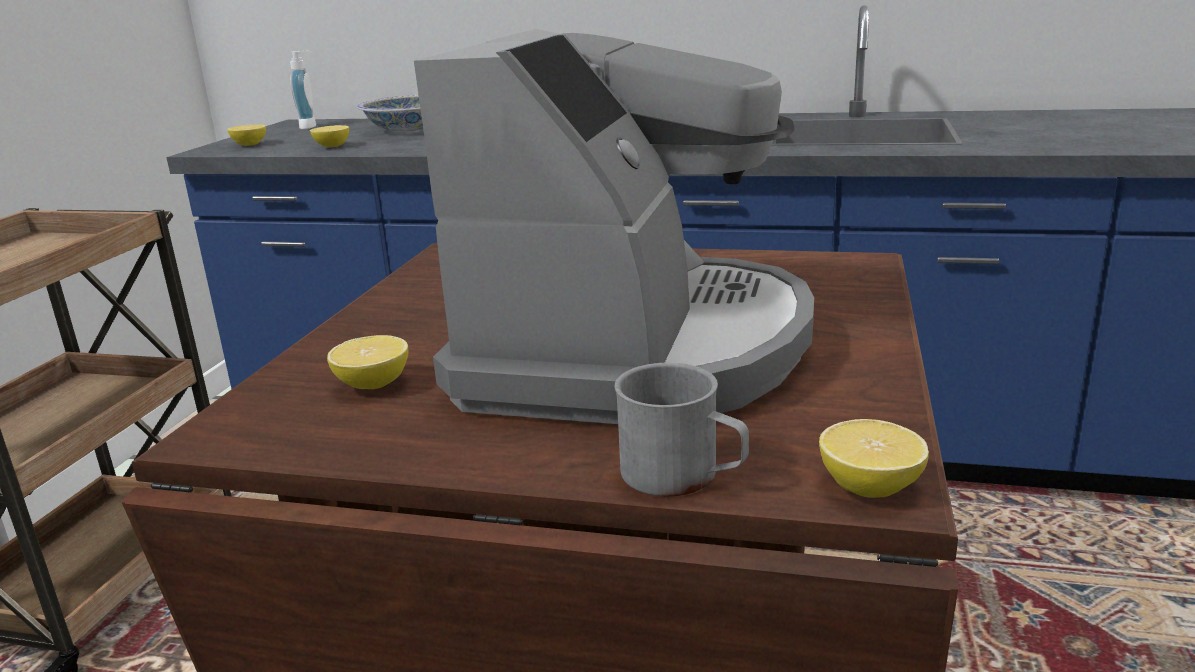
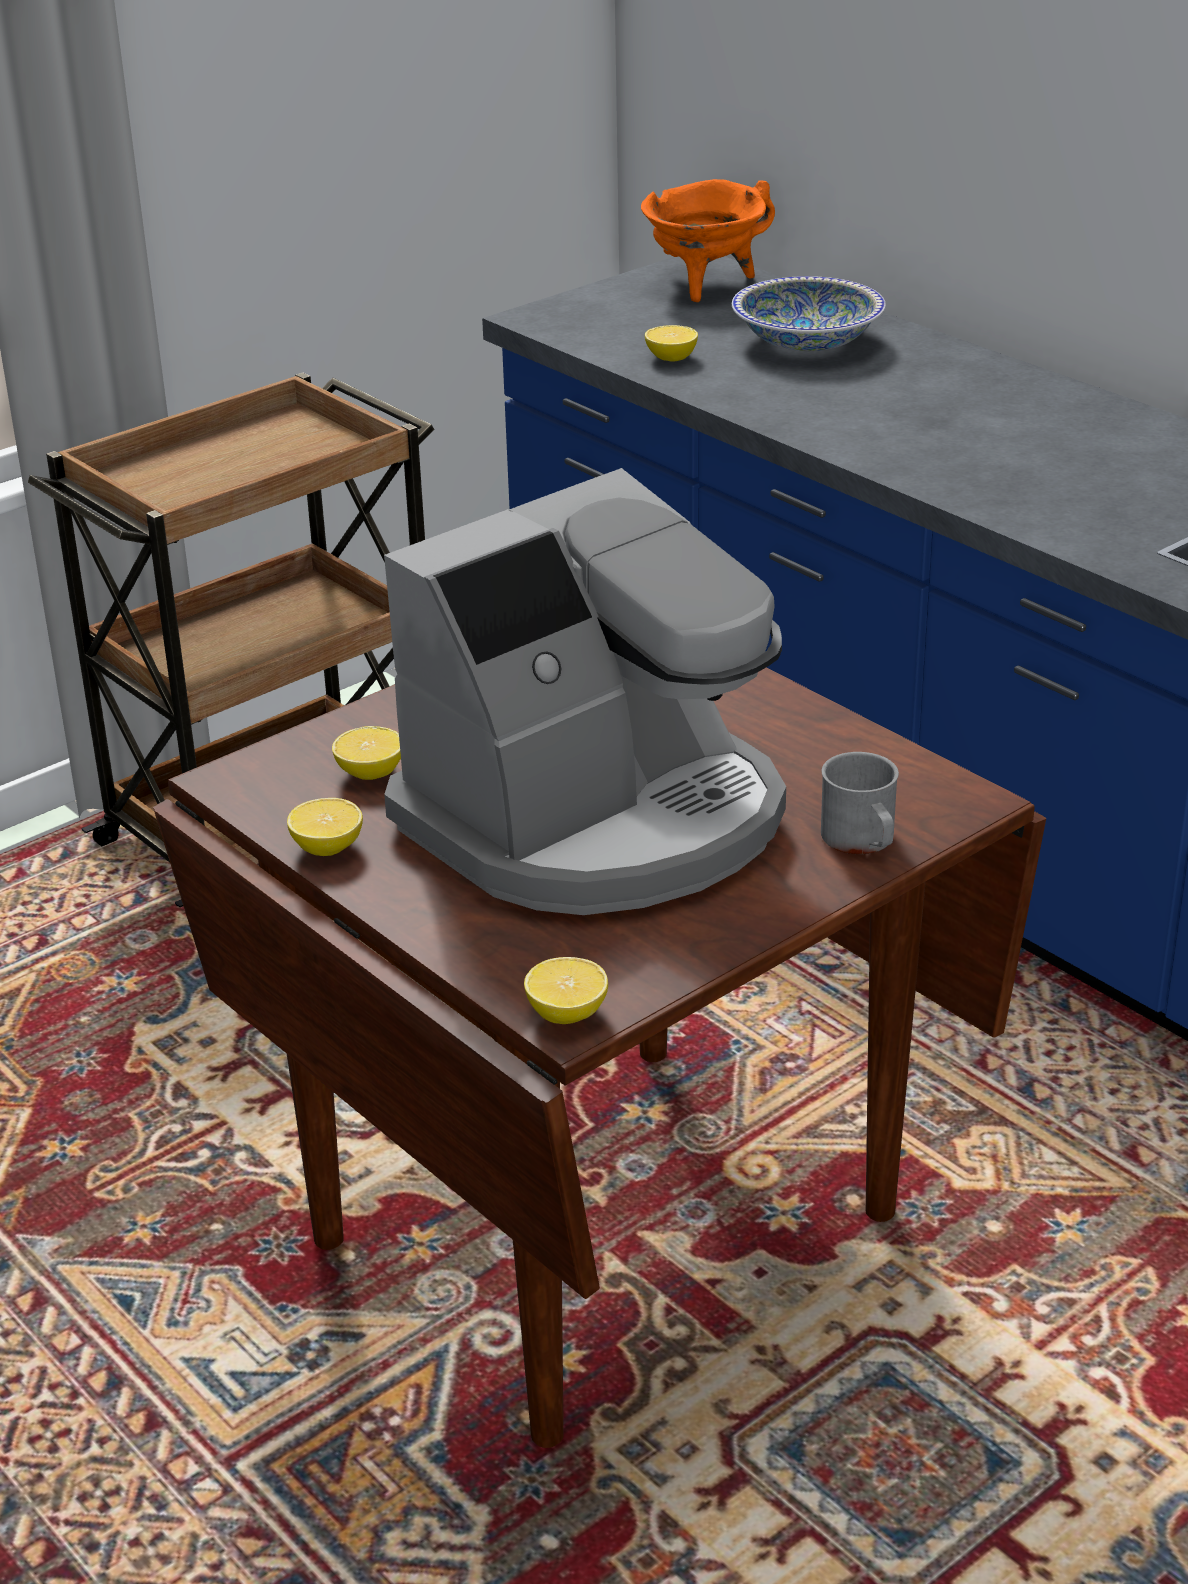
camera: 35 degrees right, 10 degrees up
lemon [227,124,266,146] -> lemon moved to [287,798,363,856]
soap dispenser [290,51,316,129] -> orange cooking pot [641,179,775,302]
grey mug [614,363,749,497] -> grey mug moved to [821,752,899,854]

